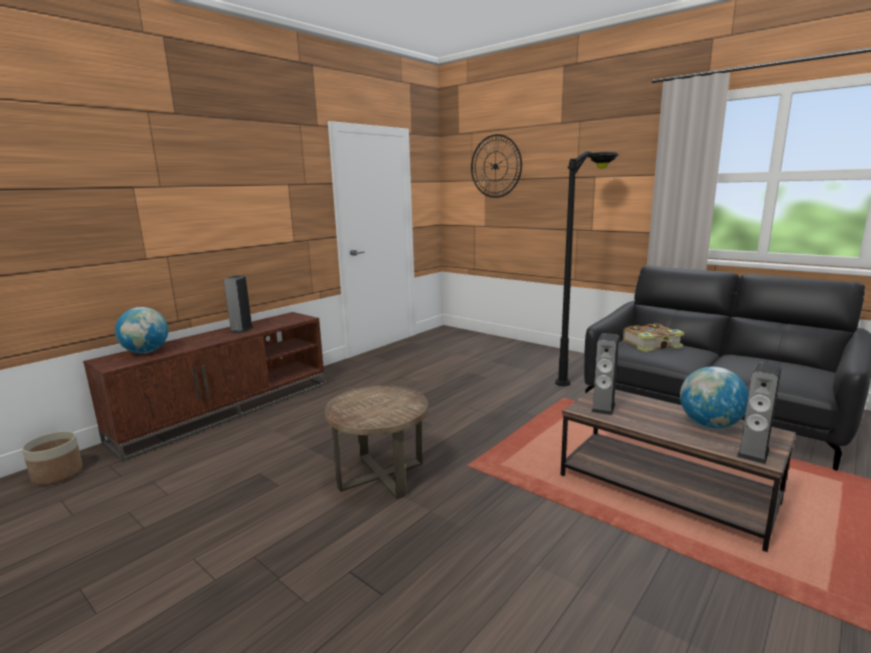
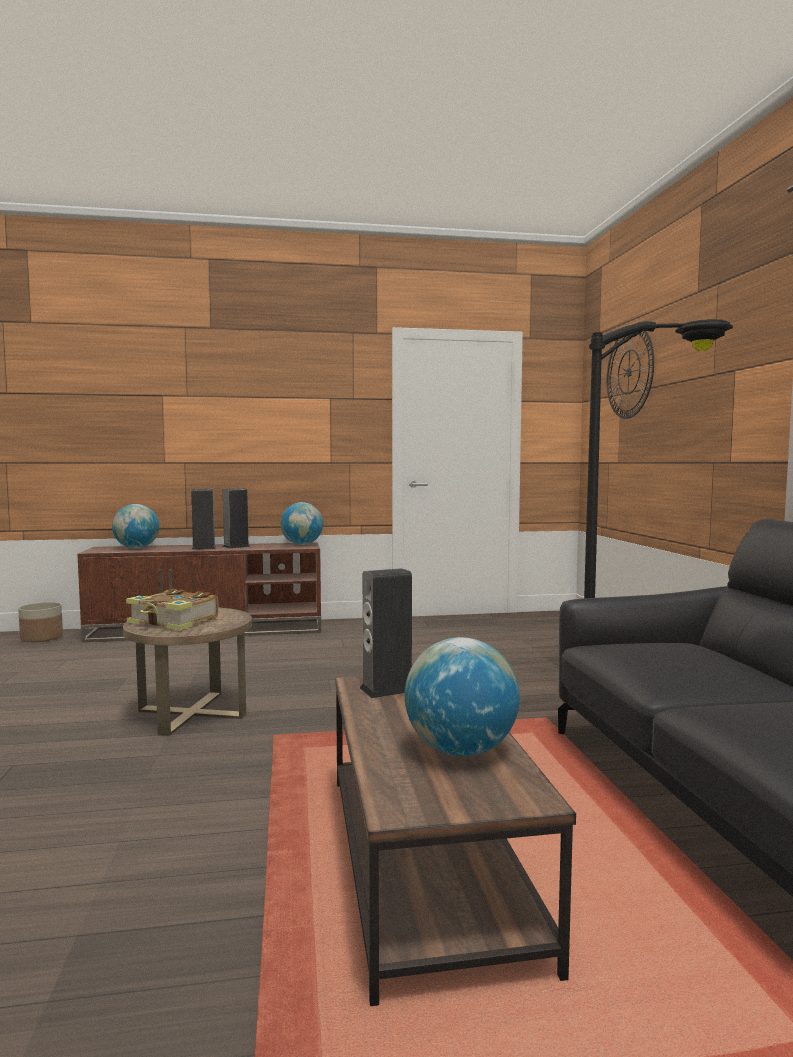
camera: 40 degrees right, 10 degrees down
book [623,323,684,352] -> book moved to [126,589,219,630]
speaker [737,362,782,464] -> speaker moved to [191,489,217,550]
none -> globe [281,502,323,545]

